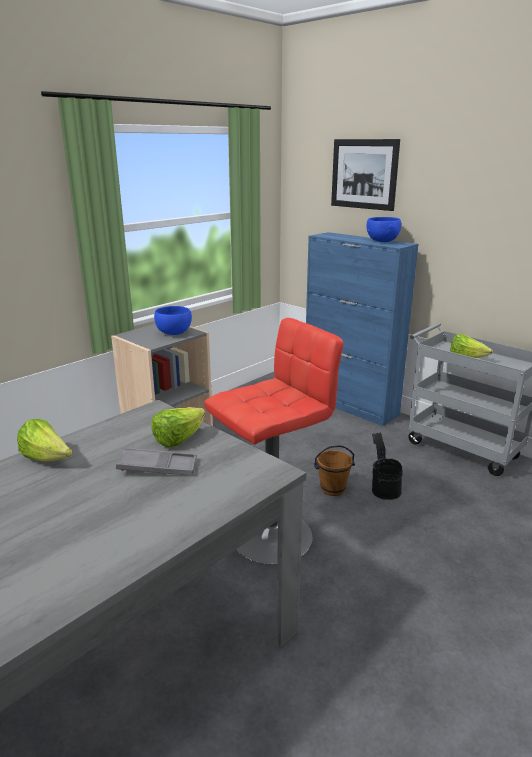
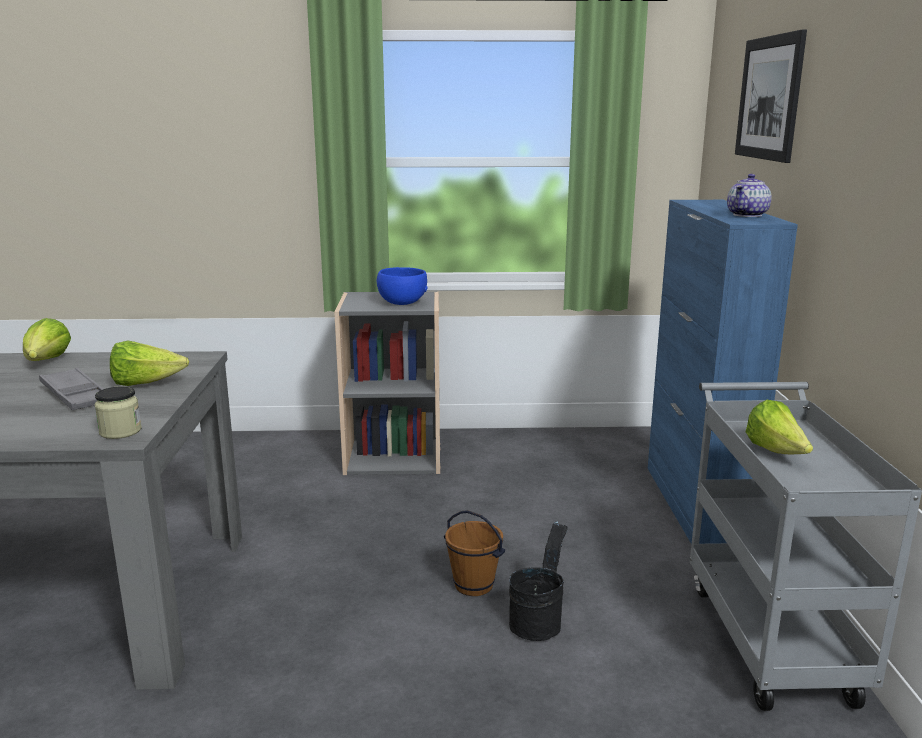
camera: 45 degrees right, 5 degrees down
red stool [204,318,343,564] -> none
blue bowl [366,217,401,242] -> teapot [727,174,772,217]
none -> jar [95,386,142,439]

